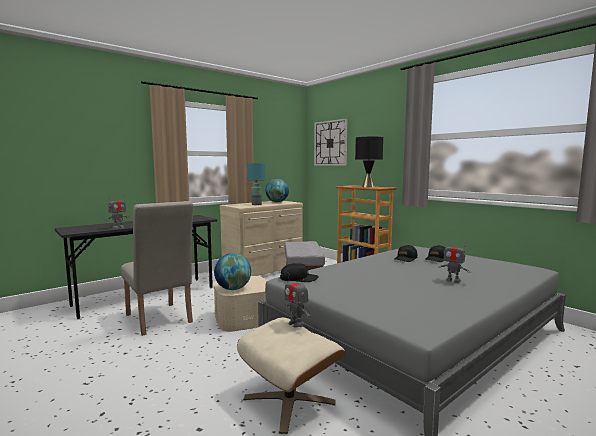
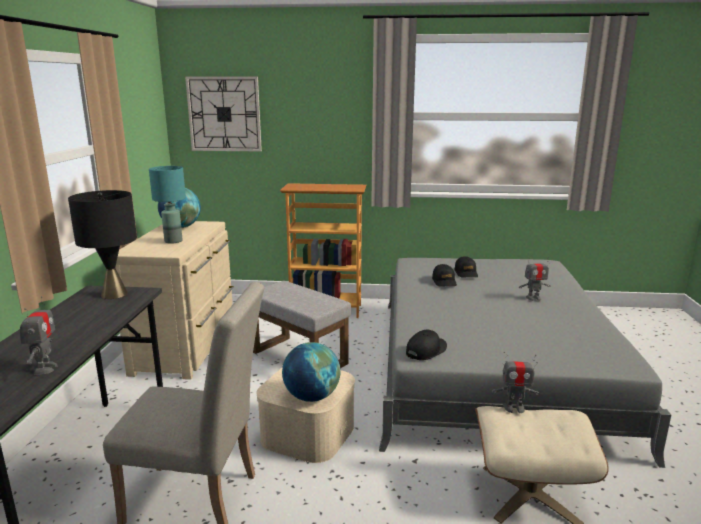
camera: 45 degrees left, 10 degrees up
black table lamp [355,136,383,187] -> black table lamp moved to [68,190,137,299]

